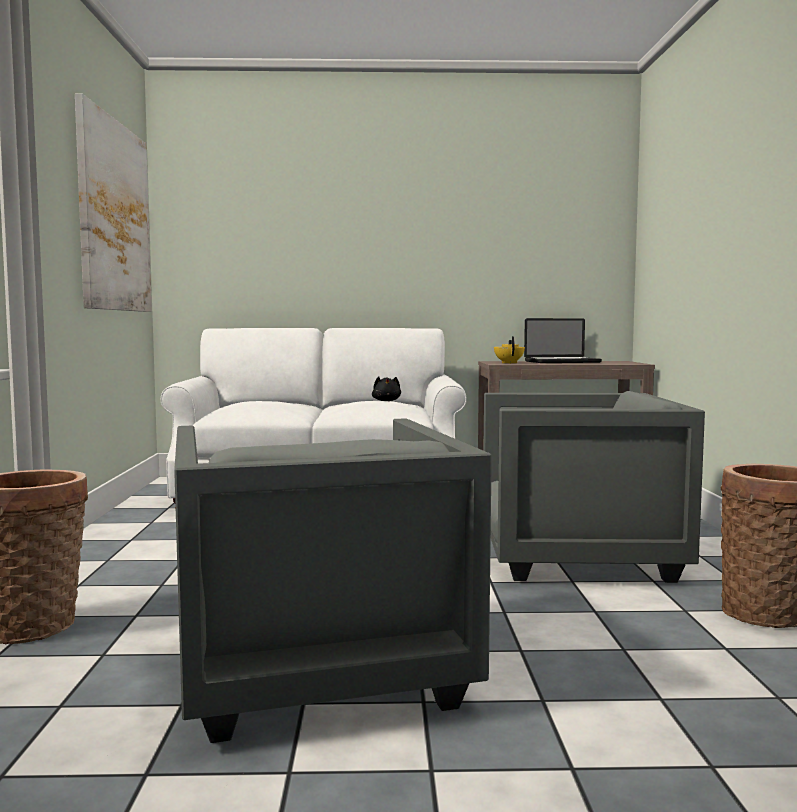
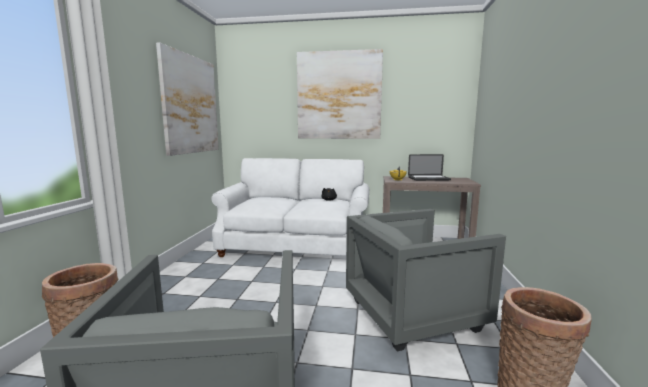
camera: 10 degrees right, 5 degrees up
grey armchair [483,391,705,583] -> grey armchair turned 150 degrees clockwise [346,209,506,351]
none -> picture [297,49,383,139]

